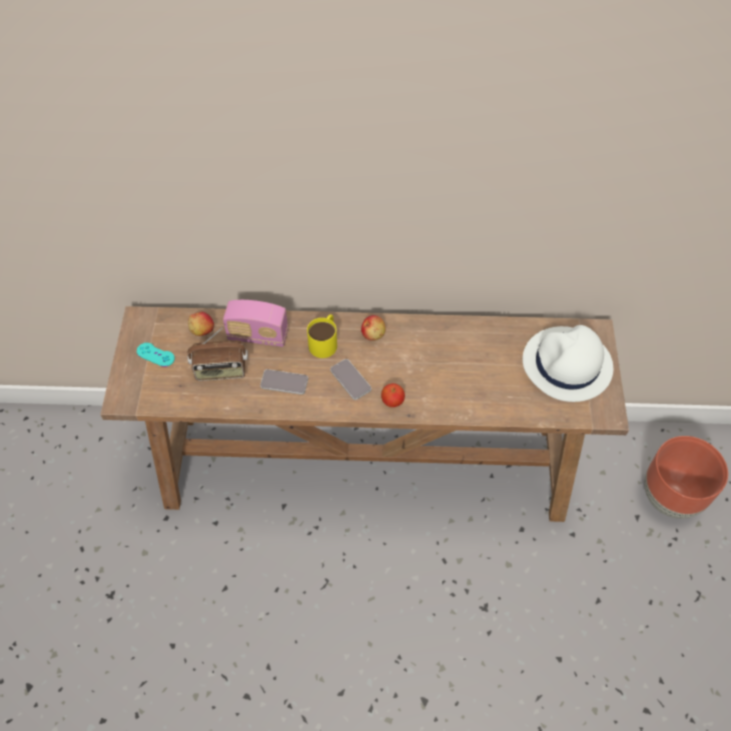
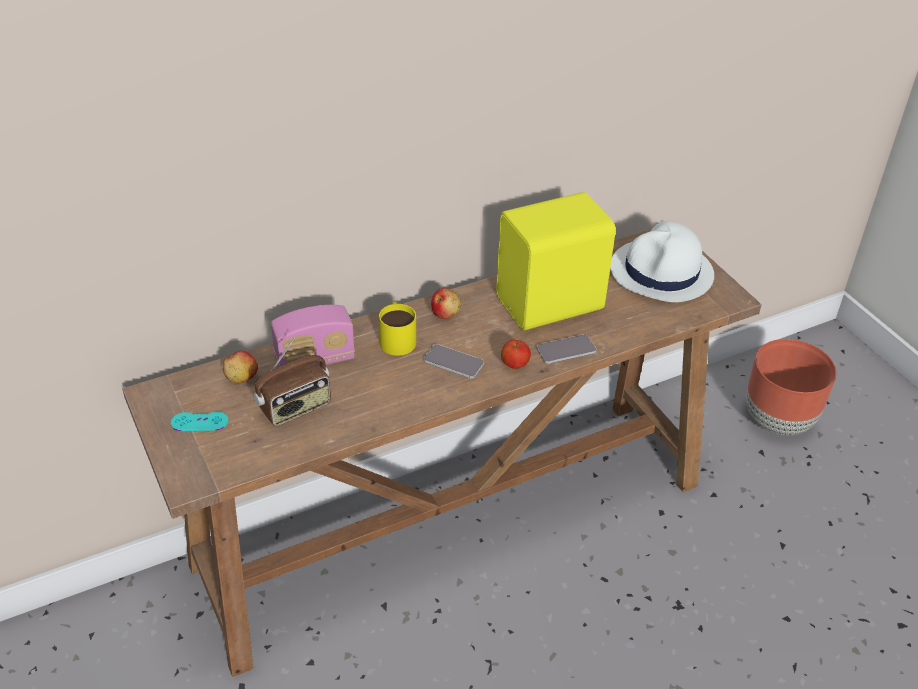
camera: 30 degrees left, 15 degrees down
phone [260,369,308,395] -> phone moved to [537,334,597,364]
none -> yellow speaker [496,192,616,330]

